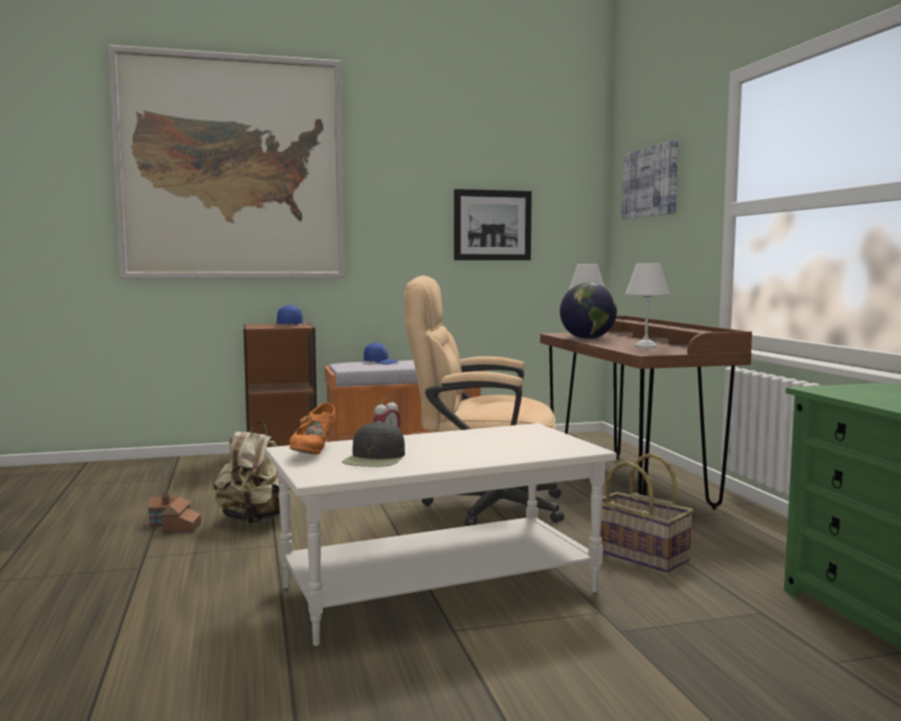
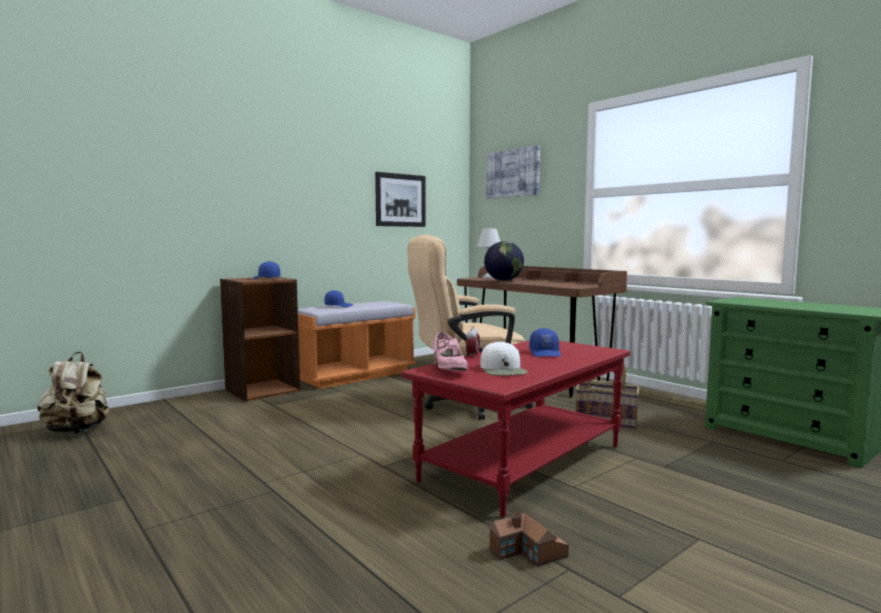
camera: 25 degrees left, 0 degrees up
picture [108,45,345,279] -> none
toy house [147,492,201,533] -> toy house moved to [488,511,569,567]
beige backpack [214,421,291,523] -> beige backpack moved to [38,352,110,434]
white coffee table [265,423,617,646] -> red coffee table [401,340,630,517]
orange shoe [289,403,336,454] -> pink shoe [432,332,468,371]
black cap [342,421,405,467] -> white cap [480,341,528,375]
white table lamp [626,264,670,349] -> none
none -> blue cap [529,328,561,357]

